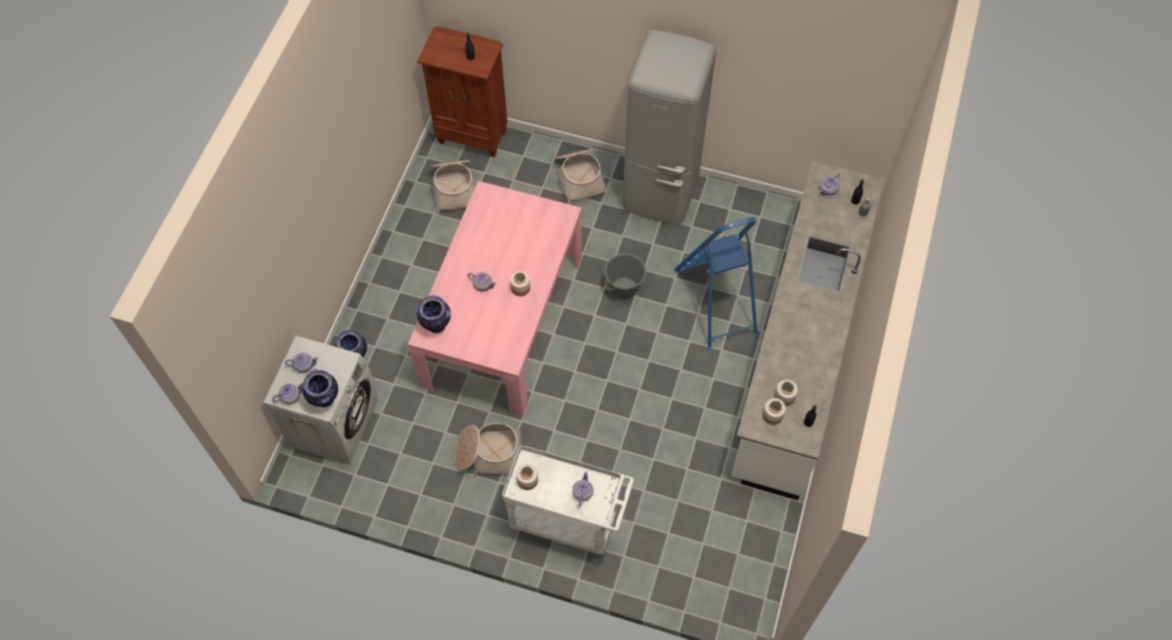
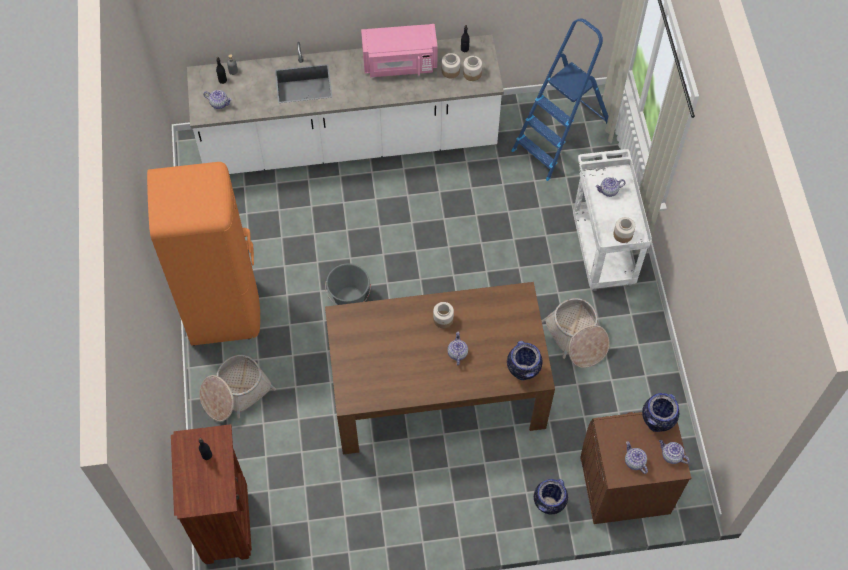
camera: 115 degrees left, 0 degrees up
white washing machine [264,336,378,464] -> brown washing machine [580,412,691,524]
pink dining table [408,181,582,417] -> brown dining table [325,282,555,455]
basket [431,160,476,214] -> none
grey fridge [623,30,716,224] -> orange fridge [147,162,260,346]
blue step ladder [674,217,758,350] -> blue step ladder moved to [512,18,608,181]
none -> pink microwave [361,24,438,77]

